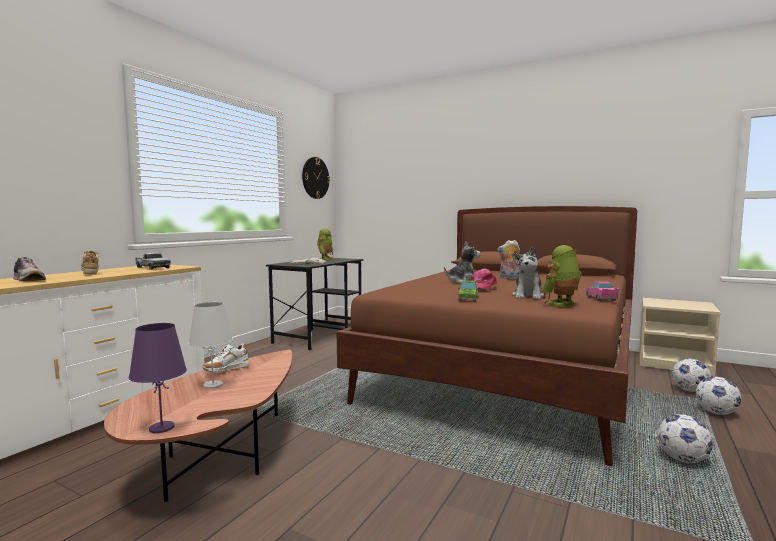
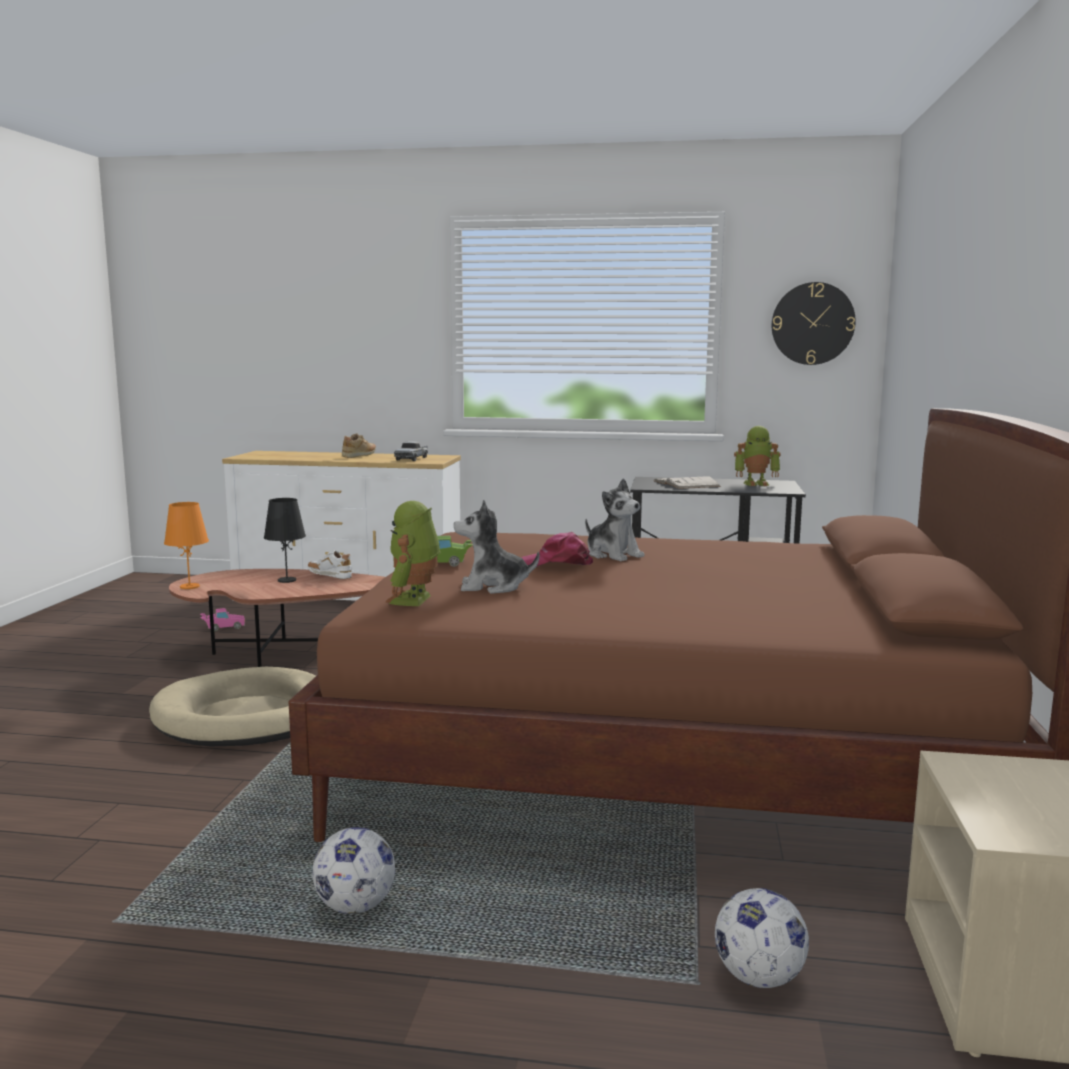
camera: 70 degrees right, 5 degrees up
shoe [13,257,46,281] -> none
purple table lamp [129,323,187,433] -> orange table lamp [164,502,209,589]
white table lamp [188,302,233,389] -> black table lamp [264,498,306,583]
plush toy [497,240,521,279] -> none
toy robot [542,245,582,307] -> toy robot turned 120 degrees counterclockwise [385,501,441,606]
pink toy car [585,282,620,301] -> pink toy car moved to [200,608,245,631]
football [696,377,741,415] -> none
none -> beige dog bed [149,667,316,746]

